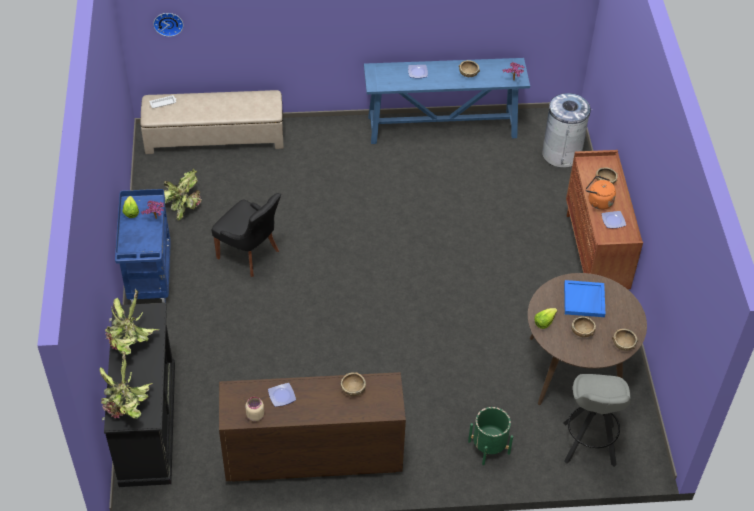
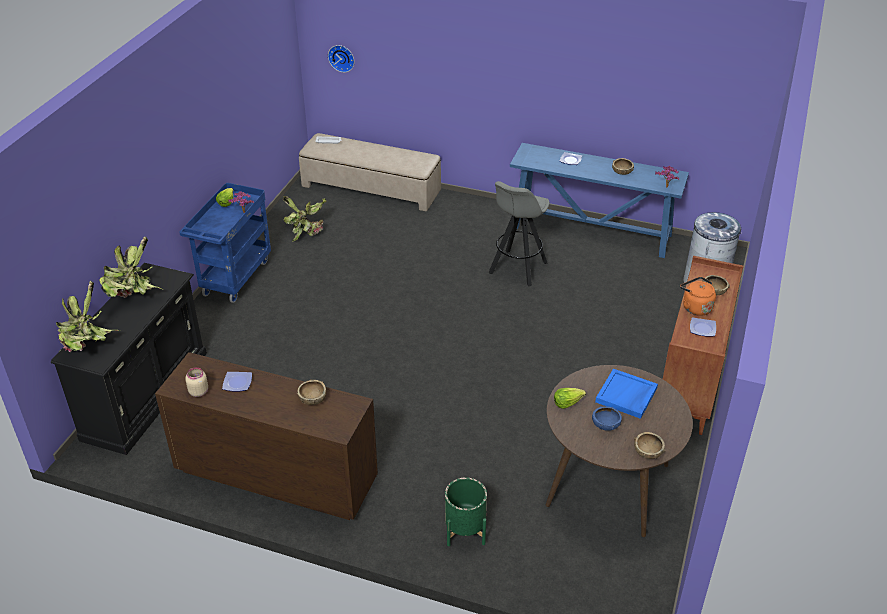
camera: 25 degrees right, 10 degrees down
black chair [212,193,281,277] -> none
grey stool [563,374,631,467] -> grey stool moved to [489,181,550,286]
brown bowl [571,316,596,337] -> blue bowl [592,406,622,431]

